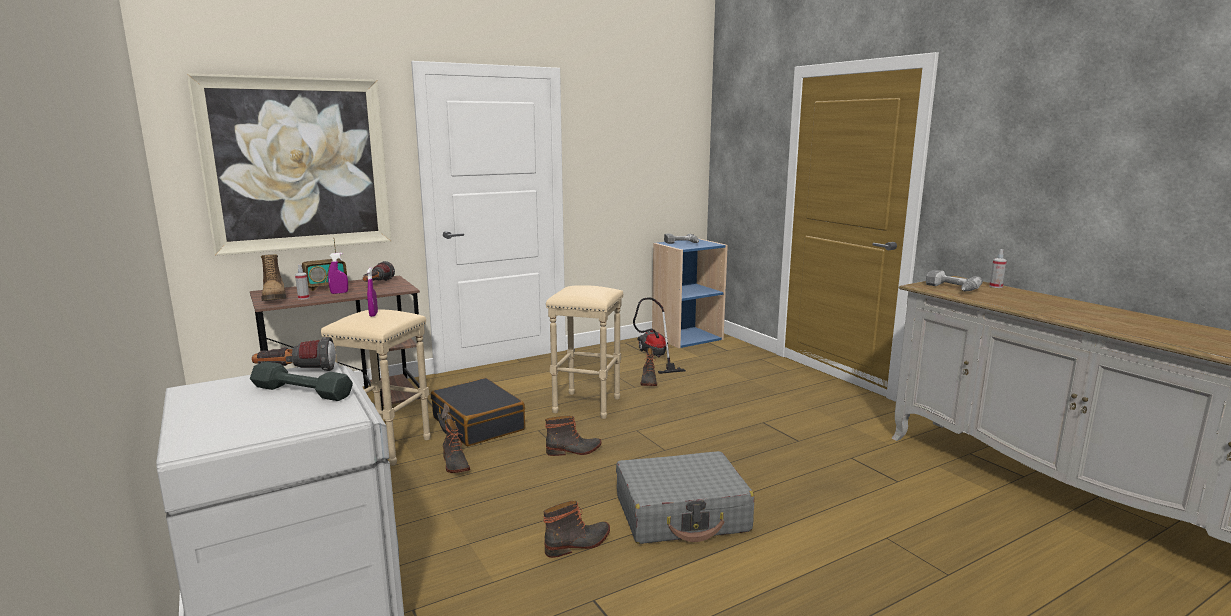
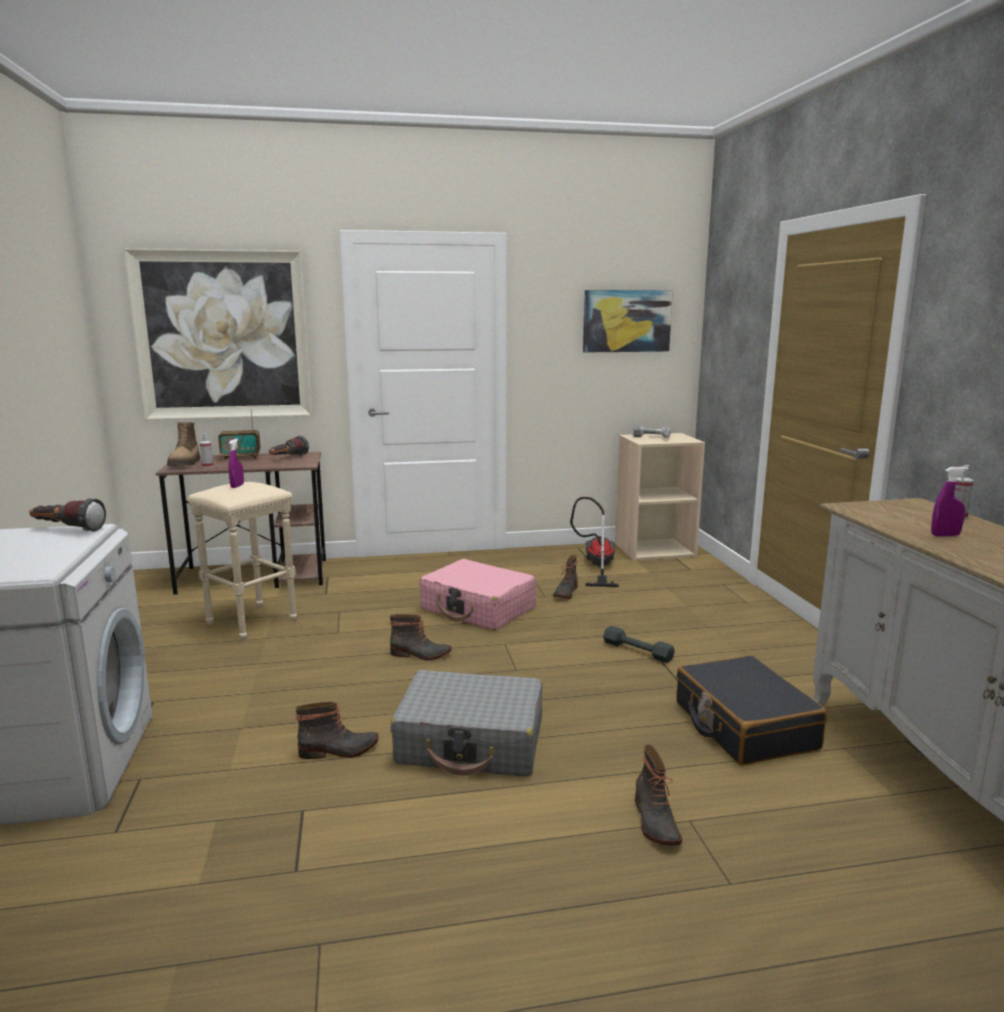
camera: 20 degrees right, 0 degrees up
grey dumbbell [250,361,353,401] -> grey dumbbell moved to [603,626,675,663]
purple spray bottle [328,253,348,294] -> purple spray bottle moved to [931,466,969,536]
black suitcase [431,378,525,446] -> black suitcase moved to [676,655,827,765]
boot [443,419,470,473] -> boot moved to [635,745,682,846]
beige stool [546,285,623,419] -> pink suitcase [419,559,536,631]
blue bookcase [652,238,728,348] -> beige bookcase [615,433,705,561]
power drill [926,270,983,291] -> none
none -> picture [583,290,673,353]

